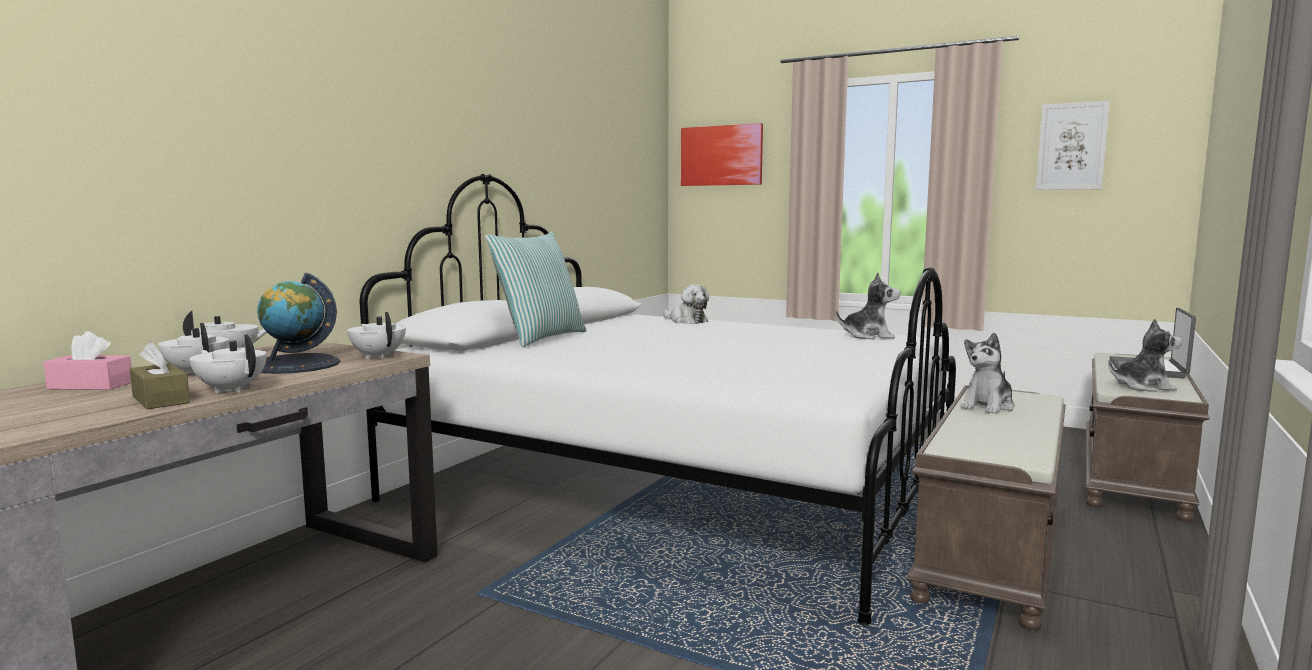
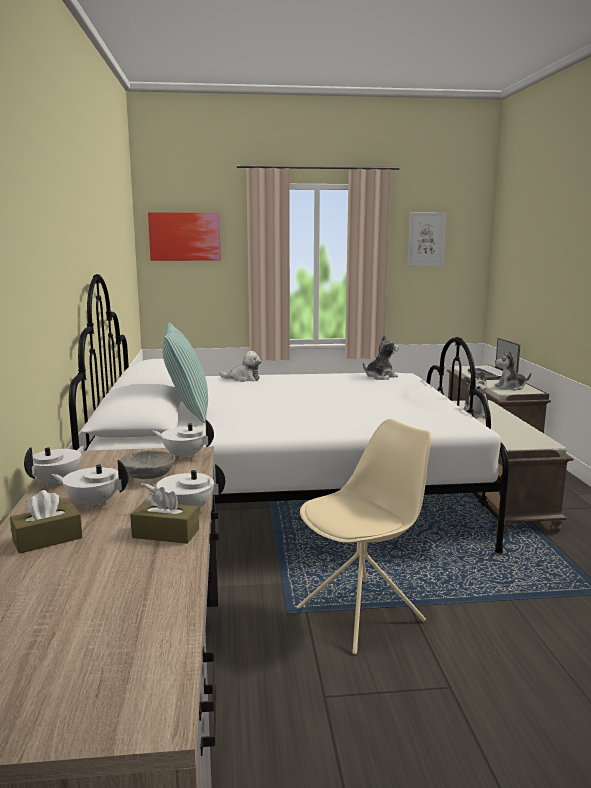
camera: 35 degrees left, 5 degrees up
pink tissue box [43,331,132,390] -> brown tissue box [10,490,82,554]
globe [257,273,340,374] -> grey bowl [120,450,175,479]
plush toy [1108,319,1182,392] -> plush toy turned 150 degrees counterclockwise [494,350,531,390]
none -> beige chair [297,419,431,654]

